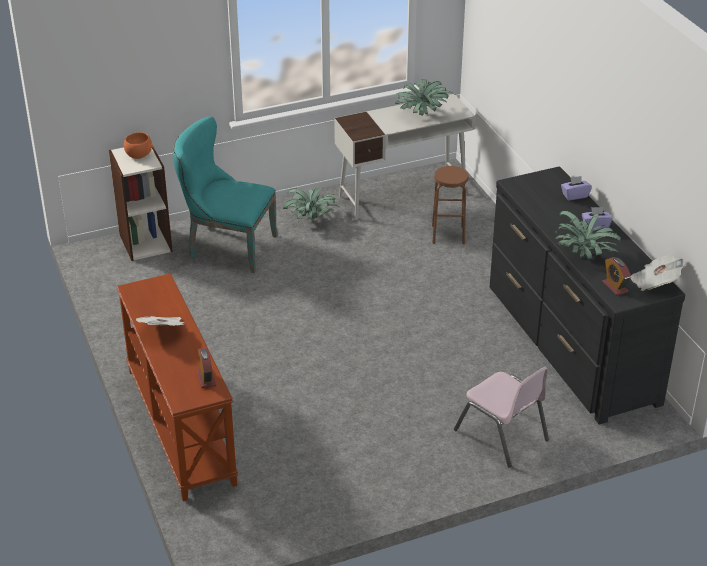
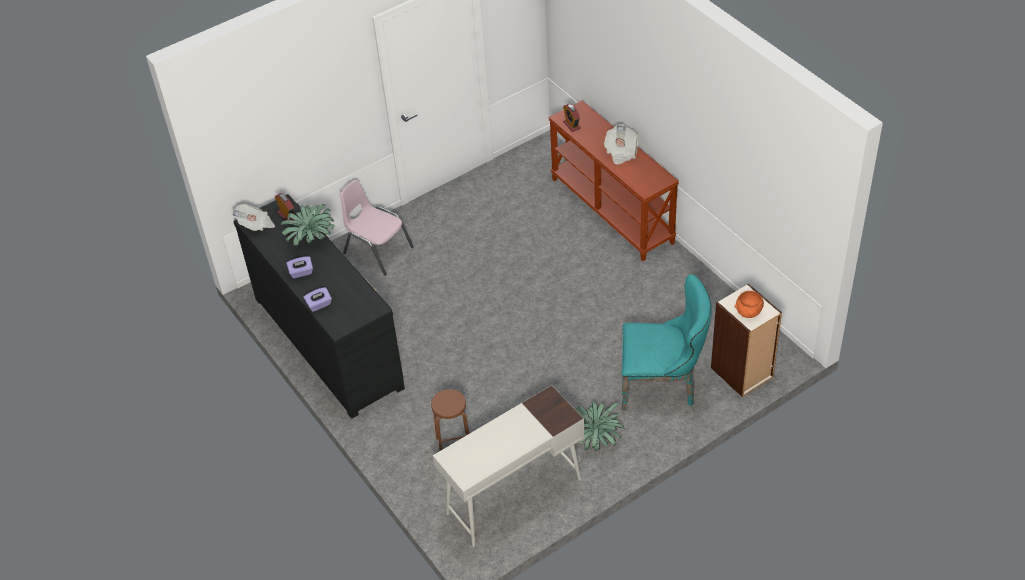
camera: 170 degrees right, 10 degrees up
potted plant [395,79,454,116] -> none

